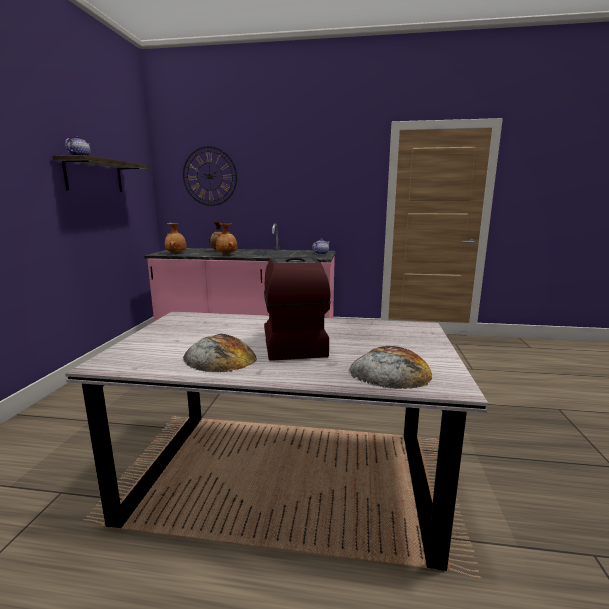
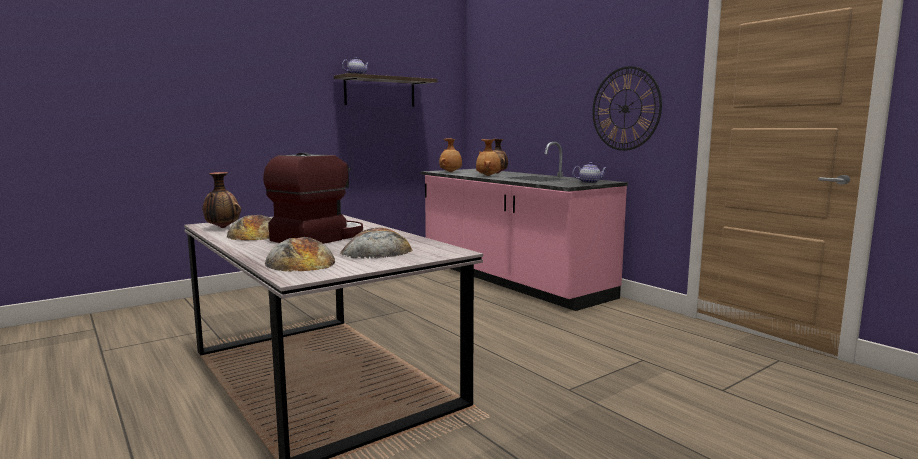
camera: 45 degrees right, 5 degrees down
wall clock [183,146,237,206] -> wall clock moved to [592,66,662,151]
none -> vase [202,172,241,228]
none -> bread [340,228,413,259]

